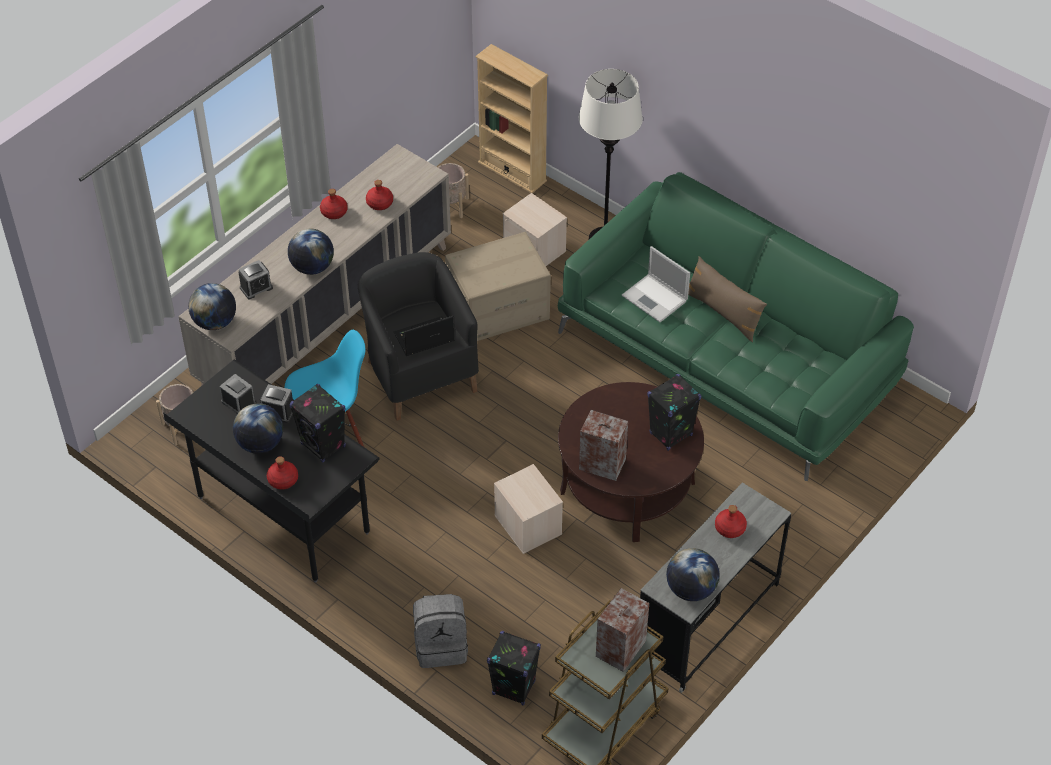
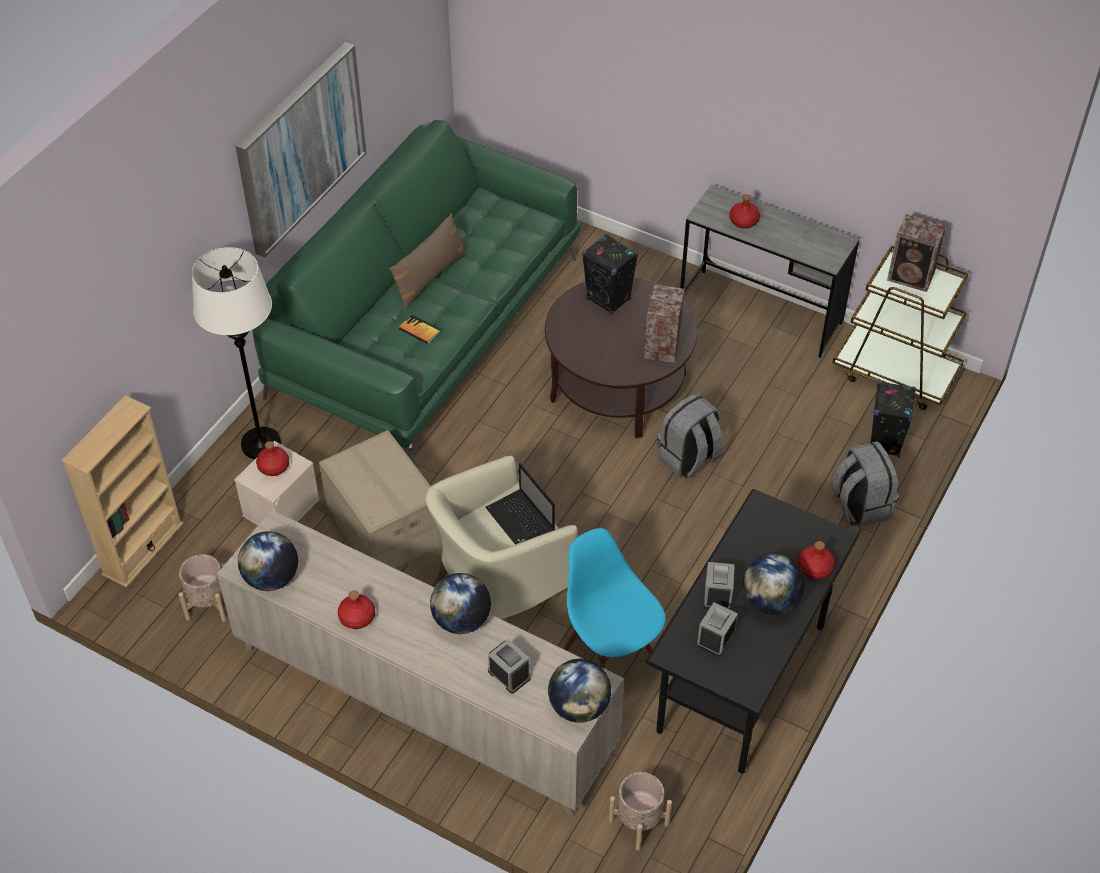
camera: 100 degrees left, 0 degrees up
black speaker [289,384,346,462] -> none
black armchair [358,252,479,421] -> beige armchair [425,456,578,619]
red bottle [366,180,393,210] -> red bottle moved to [256,441,289,476]
beige storage box [494,464,563,554] -> grey backpack [657,393,724,478]
laptop [622,246,690,322] -> book [399,315,441,344]
globe [666,548,719,601] -> globe moved to [238,531,298,591]
none -> picture [235,42,367,258]

